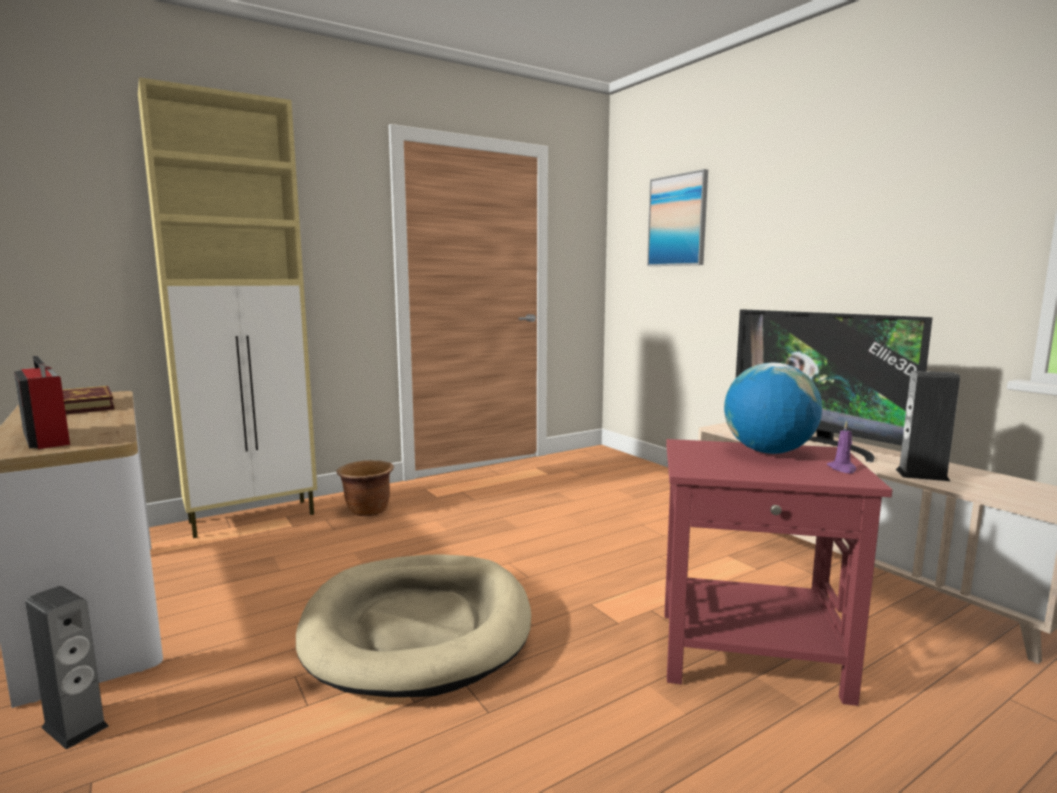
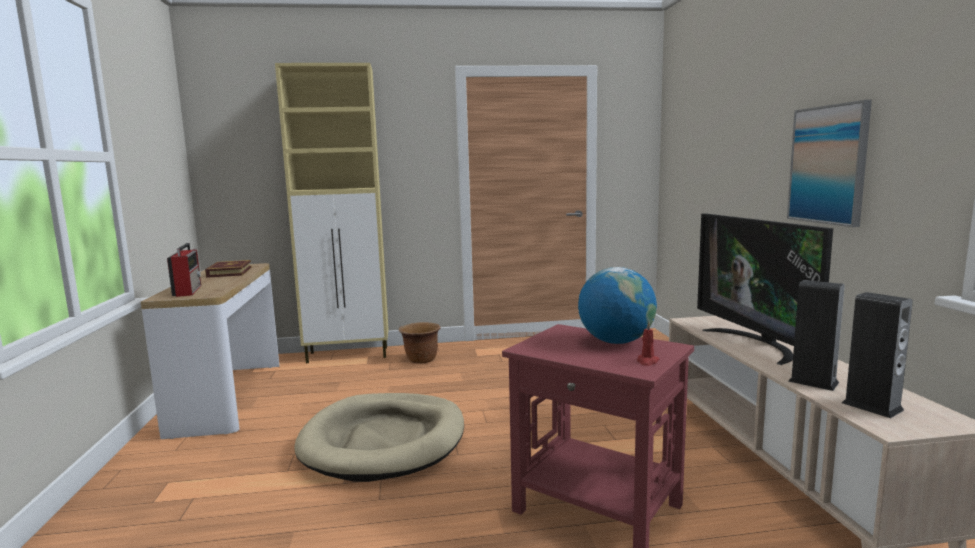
camera: 25 degrees right, 0 degrees up
speaker [25,586,109,750] -> speaker moved to [842,292,913,418]
picture [647,169,708,266] -> picture moved to [787,100,872,227]
purple candle [827,421,857,473] -> red candle [637,321,659,366]

